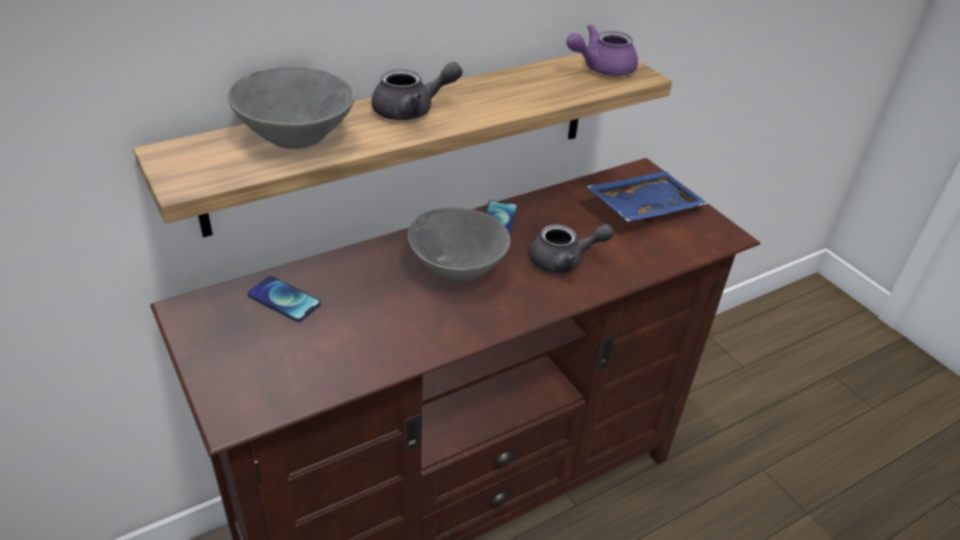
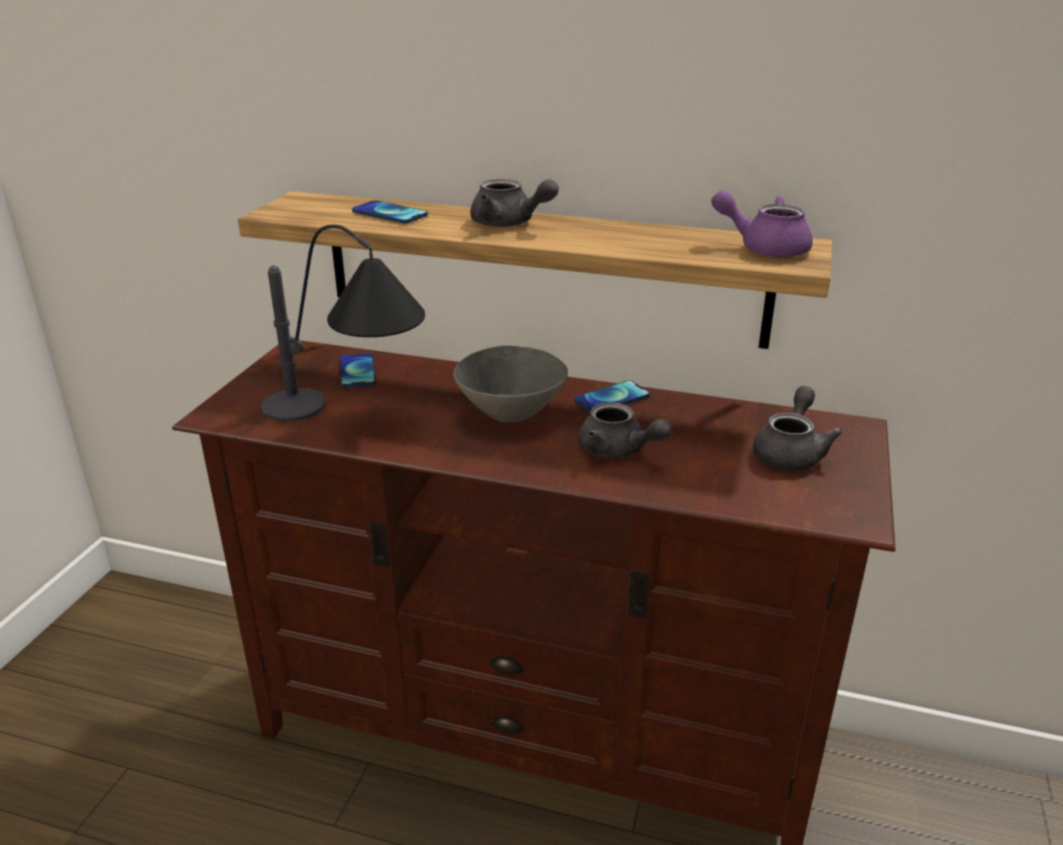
camera: 50 degrees right, 10 degrees down
grey bowl [228,67,355,149] -> phone [352,200,428,224]
blue tray [586,171,708,223] -> grey teapot [753,386,843,471]
none -> table lamp [261,225,425,421]

